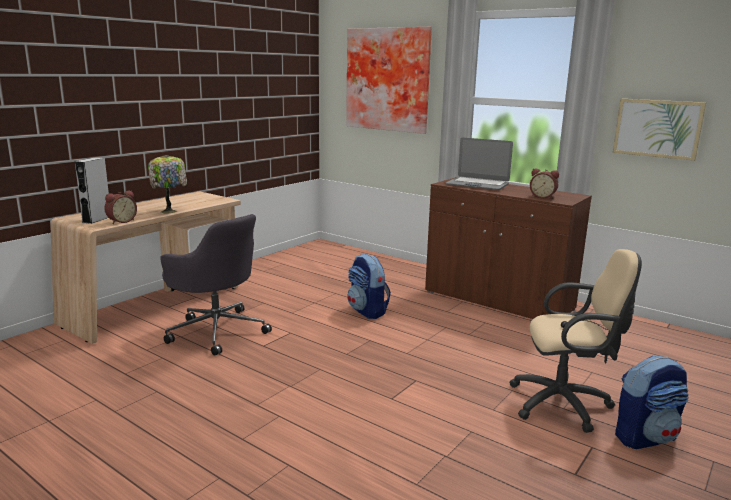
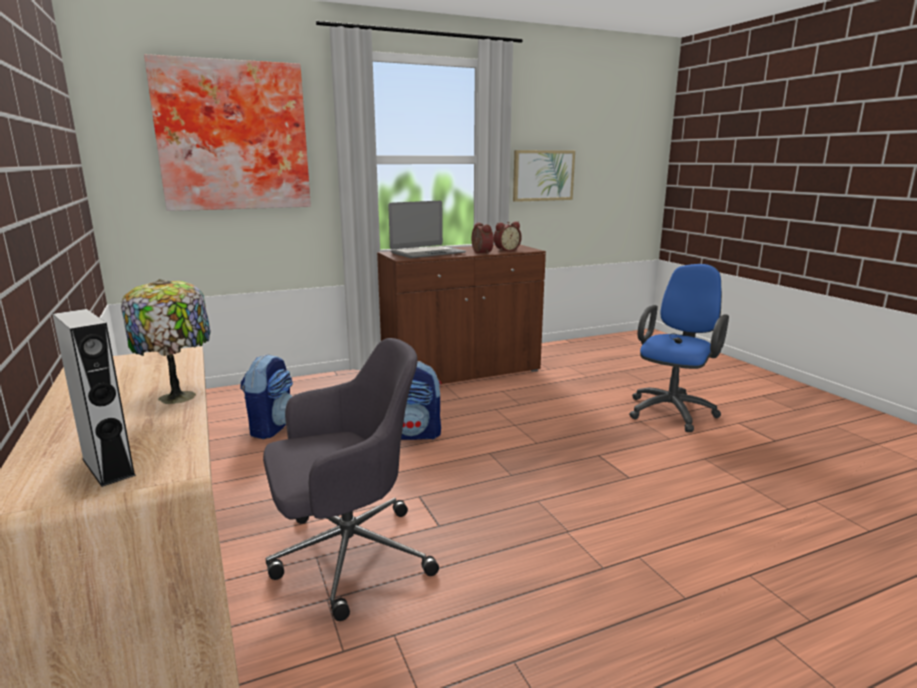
camera: 60 degrees left, 0 degrees up
alarm clock [104,190,137,224] -> alarm clock moved to [472,222,494,254]
beige office chair [509,249,642,433] -> blue office chair [629,264,729,432]
backpack [615,356,689,449] -> backpack moved to [240,354,293,439]

